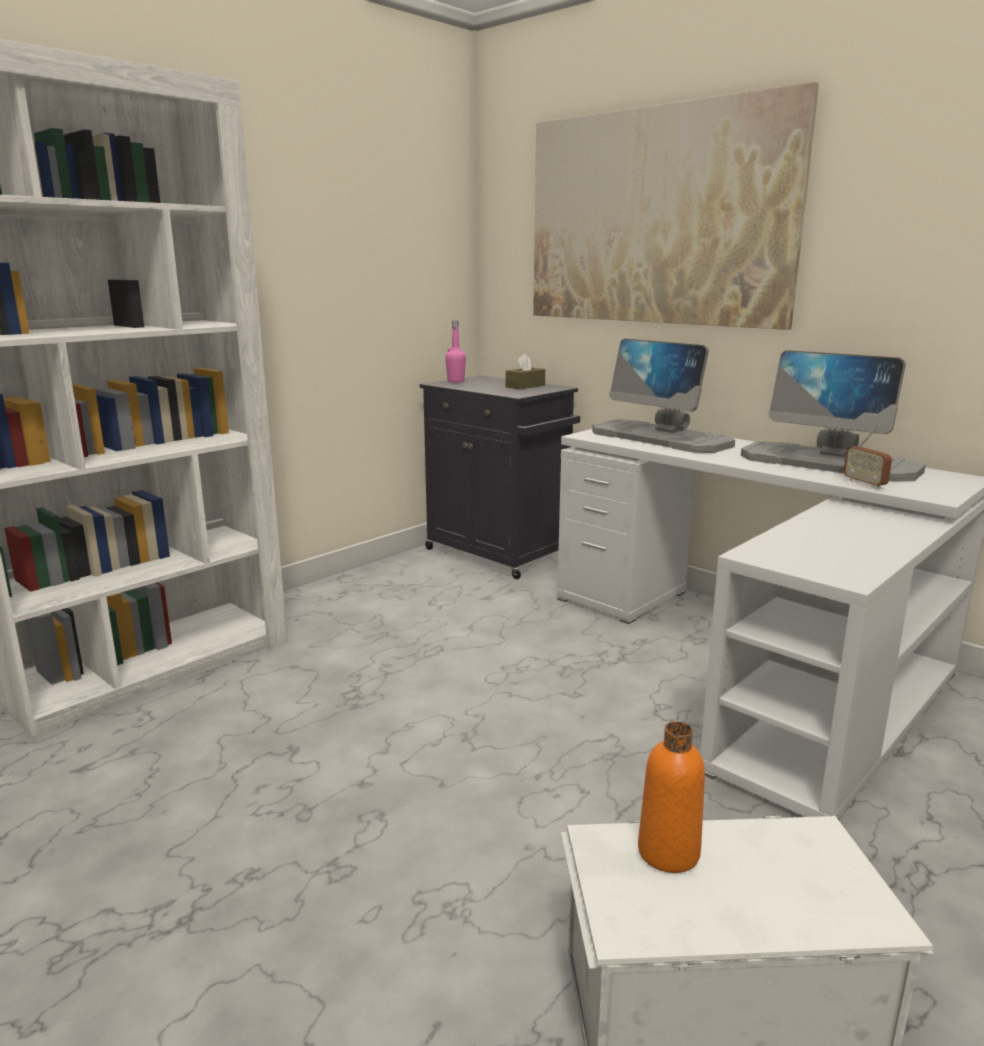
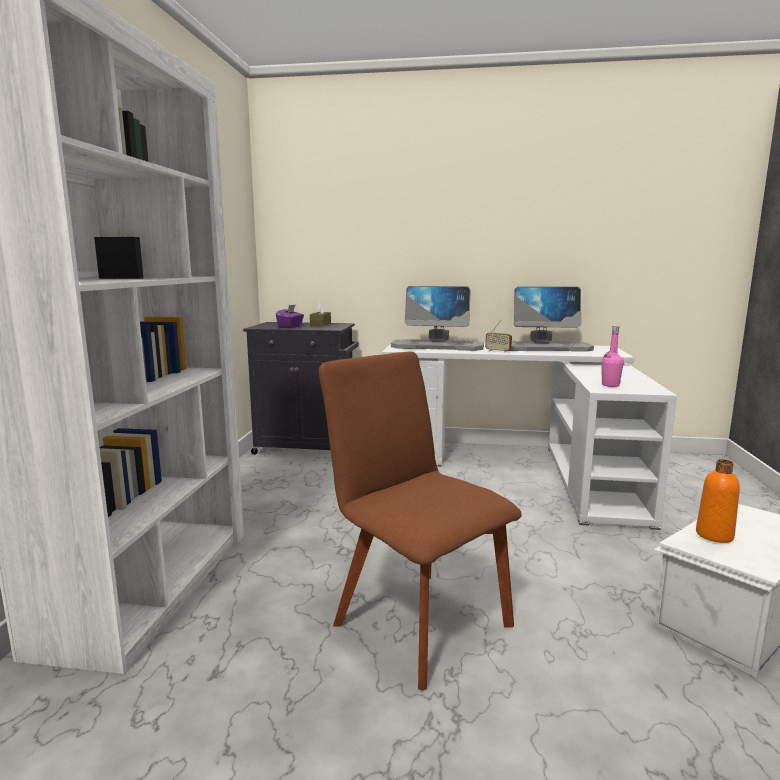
camera: 35 degrees left, 5 degrees down
pink bottle [445,321,466,383] -> pink bottle moved to [602,326,624,387]
picture [533,82,819,330] -> none
radio [844,424,892,488] -> radio moved to [485,320,512,353]
none -> purple tissue box [276,304,304,328]
none -> brown chair [319,351,521,690]

